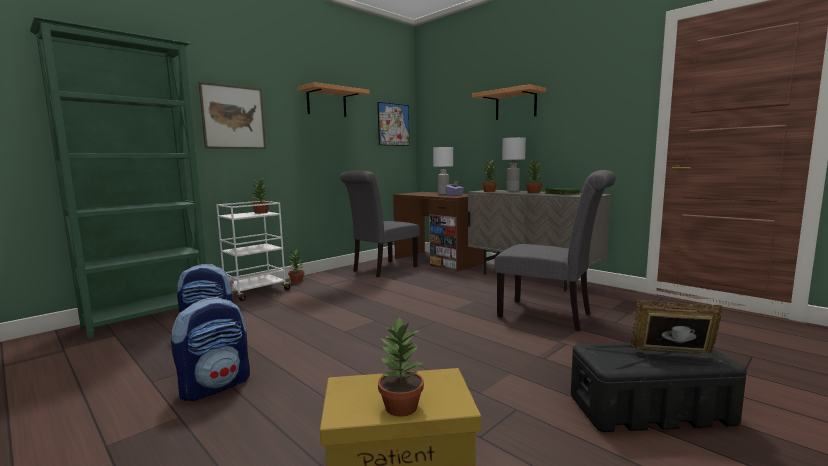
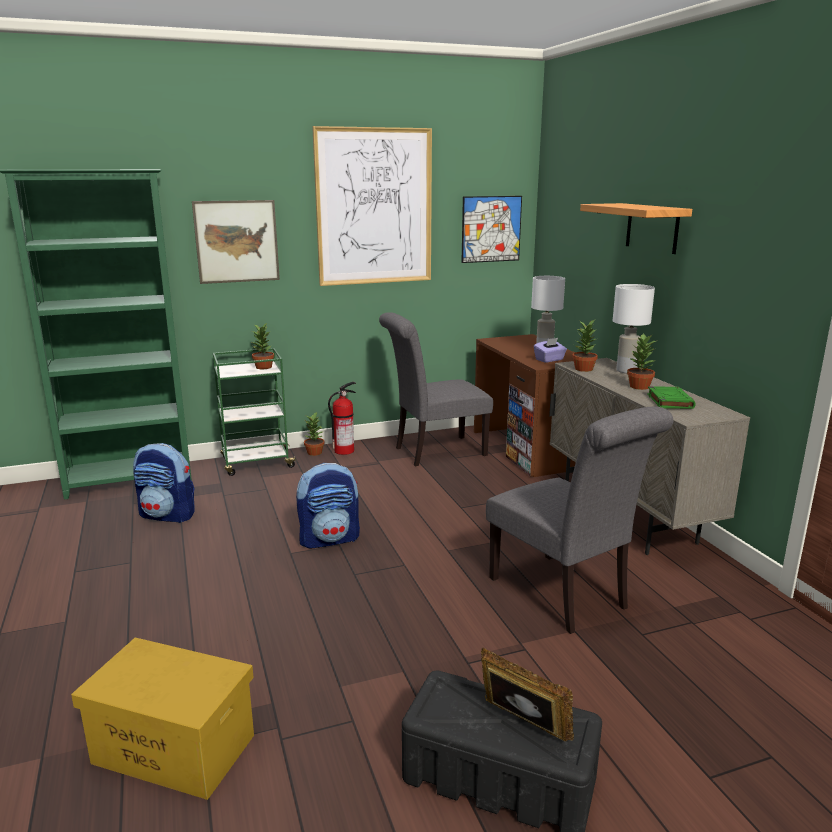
camera: 25 degrees right, 10 degrees up
backpack [171,297,250,401] -> backpack moved to [296,463,360,548]
white cart [216,201,293,301] -> green cart [213,348,298,476]
shelf [298,82,370,117] -> picture [312,126,432,286]
potted plant [378,316,424,417] -> none
none -> fire extinguisher [328,382,356,455]

